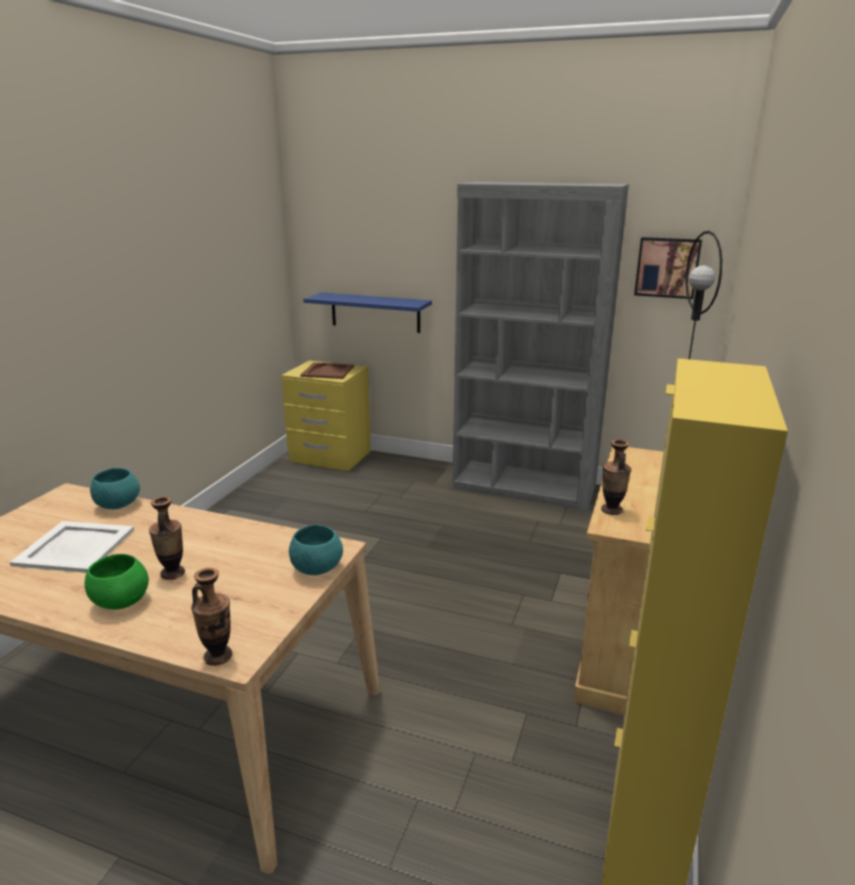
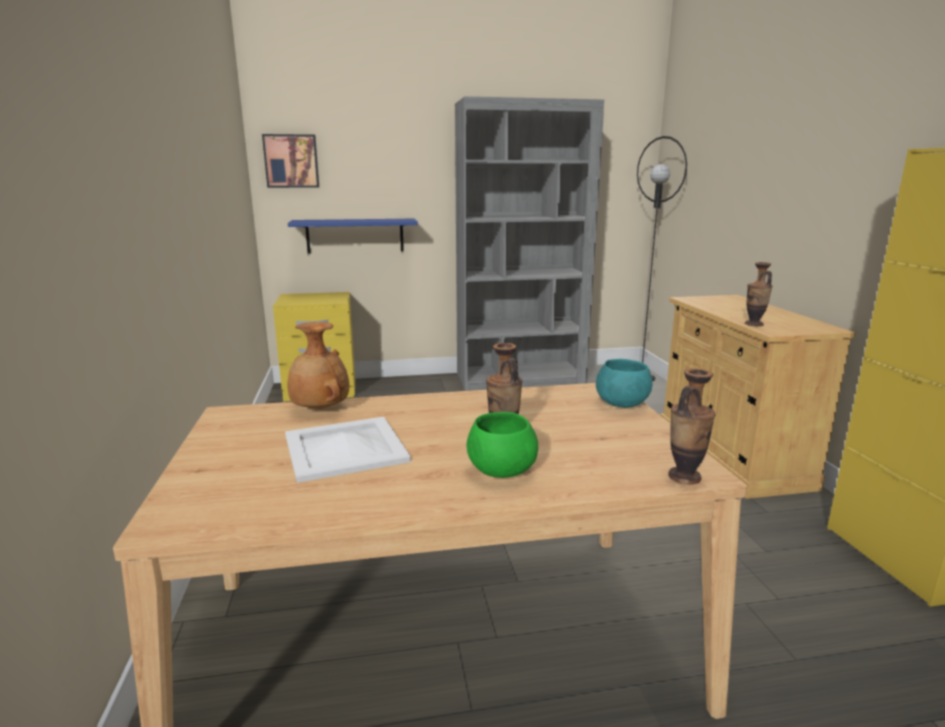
camera: 30 degrees left, 5 degrees down
turquoise bowl [90,468,140,509] -> brown vase [287,322,349,409]
brown tray [300,363,354,379] -> none
picture [634,237,702,299] -> picture moved to [262,134,319,188]

